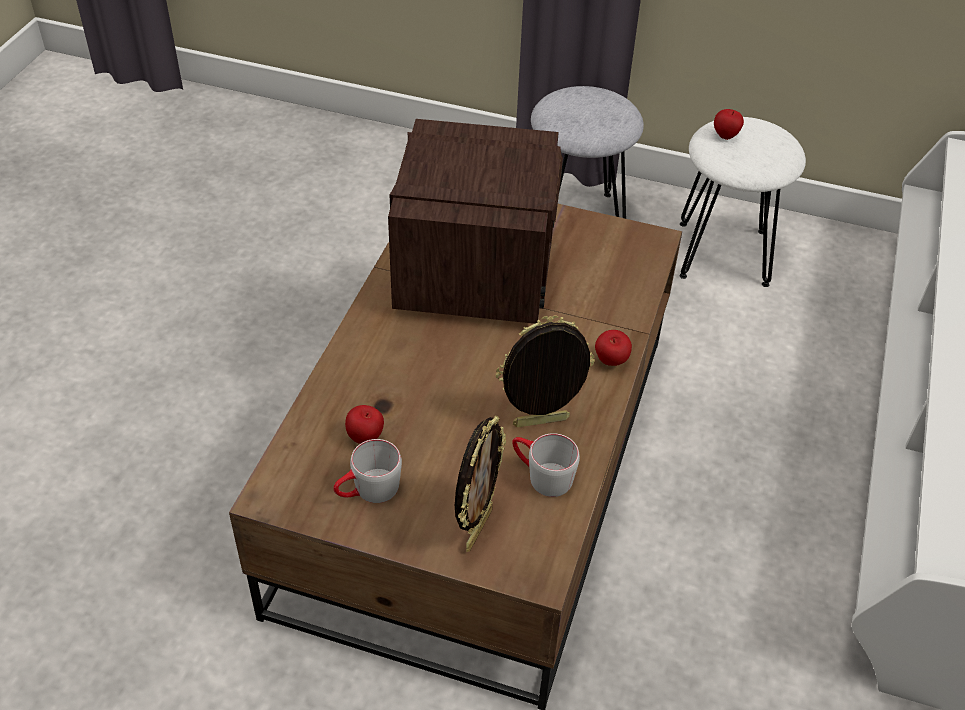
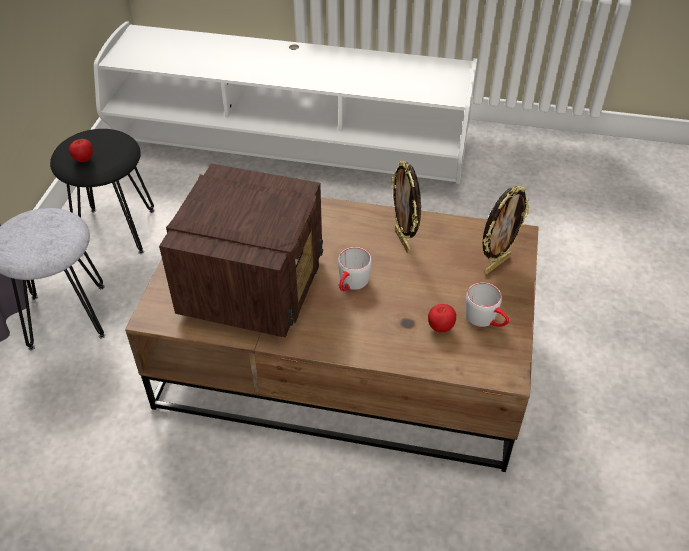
camera: 95 degrees left, 0 degrees up
radio [388,119,563,324] -> radio turned 105 degrees clockwise [159,163,323,338]
picture frame [455,415,506,552] -> picture frame turned 120 degrees clockwise [483,186,529,274]
grey mug [512,433,580,497] -> grey mug moved to [338,247,372,292]
apple [595,330,632,366] -> none
white stool [680,117,806,287] -> black stool [50,129,155,254]

